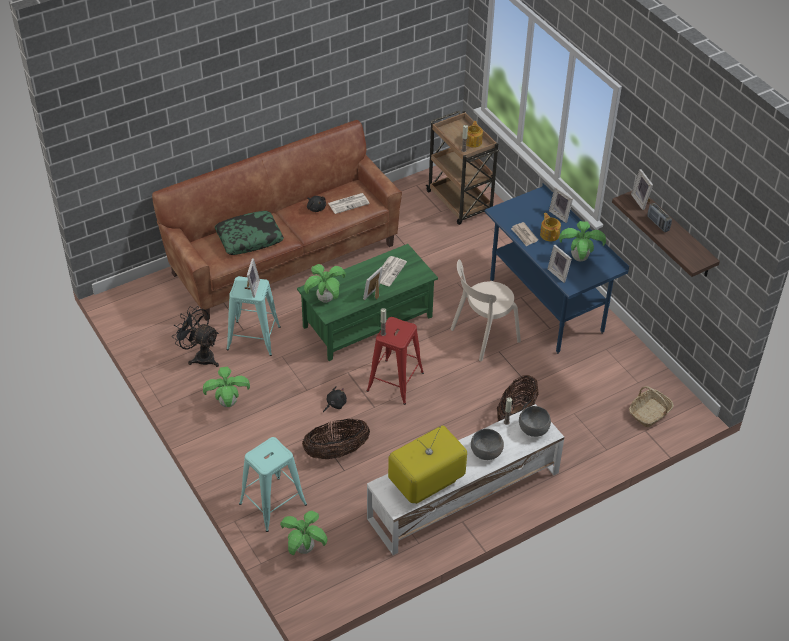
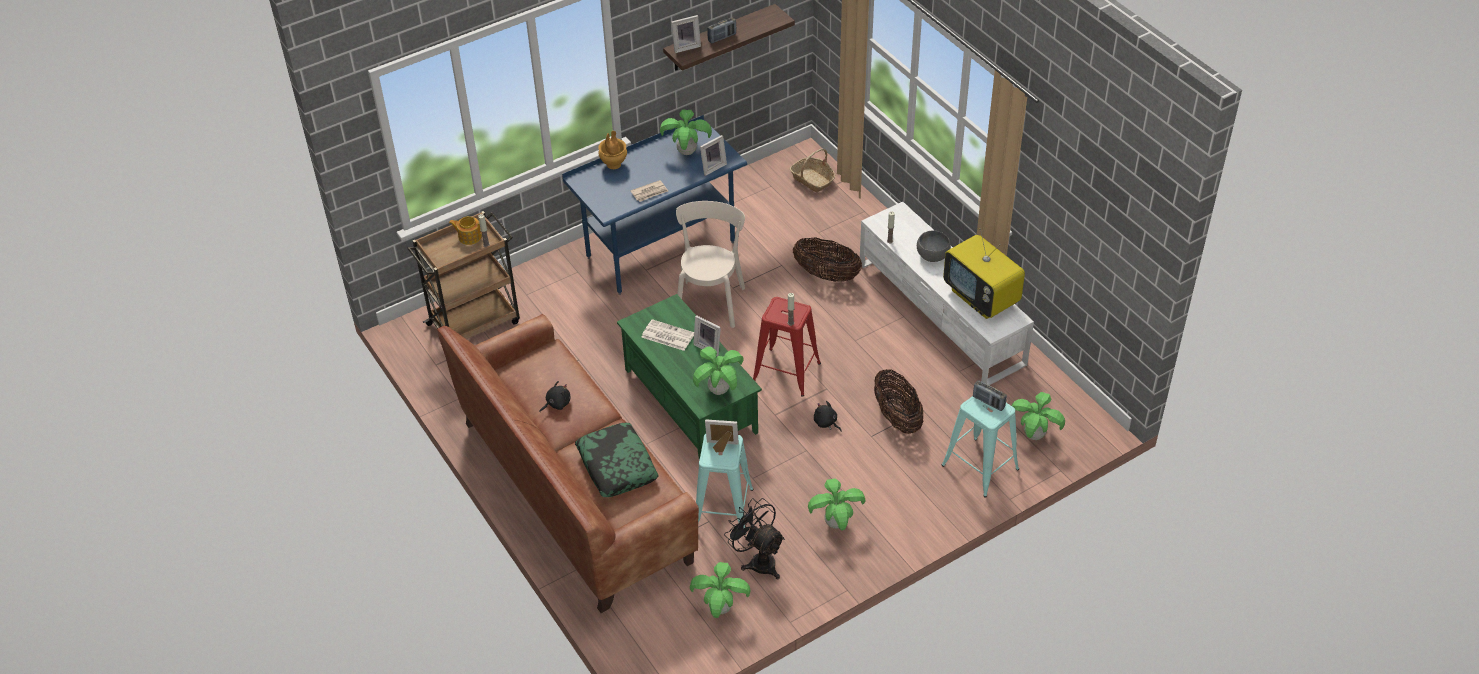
camera: 90 degrees left, 0 degrees up
black fan [172,306,219,367] -> black fan turned 105 degrees clockwise [724,498,785,580]
newspaper [328,193,370,214] -> none
beige chair [450,259,521,362] -> beige chair turned 135 degrees counterclockwise [676,201,745,328]
grey bowl [519,406,551,437] -> none
teapot [540,213,561,241] -> none
picture frame [549,187,573,223] -> brown vase [598,131,627,169]
none -> potted plant [690,562,750,618]
none -> radio [973,380,1007,411]

